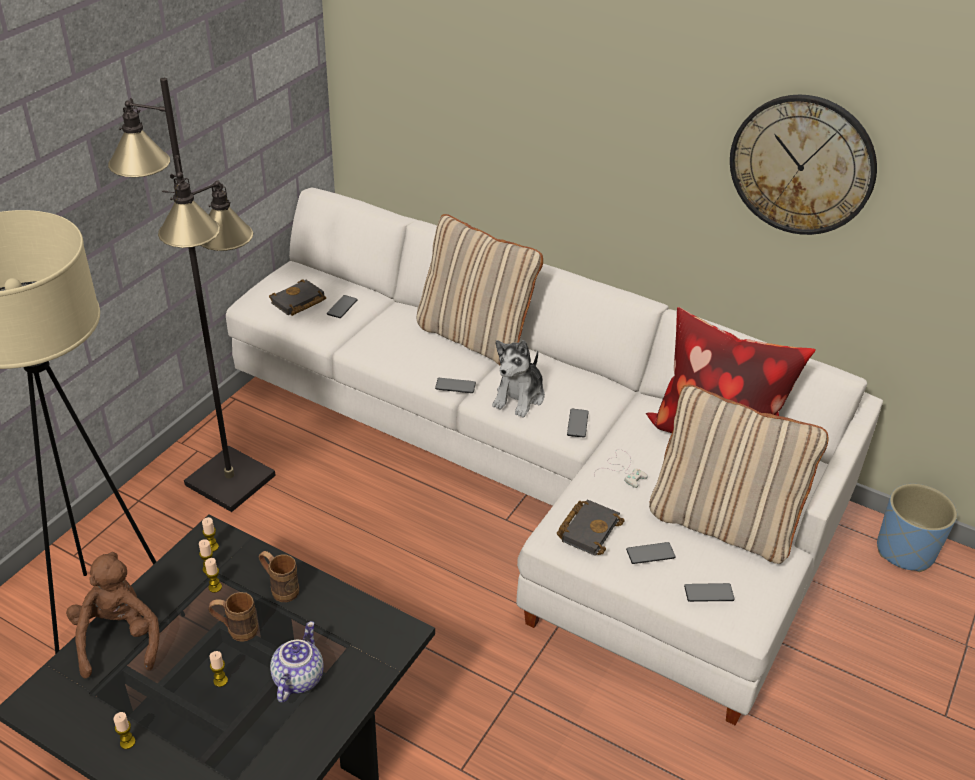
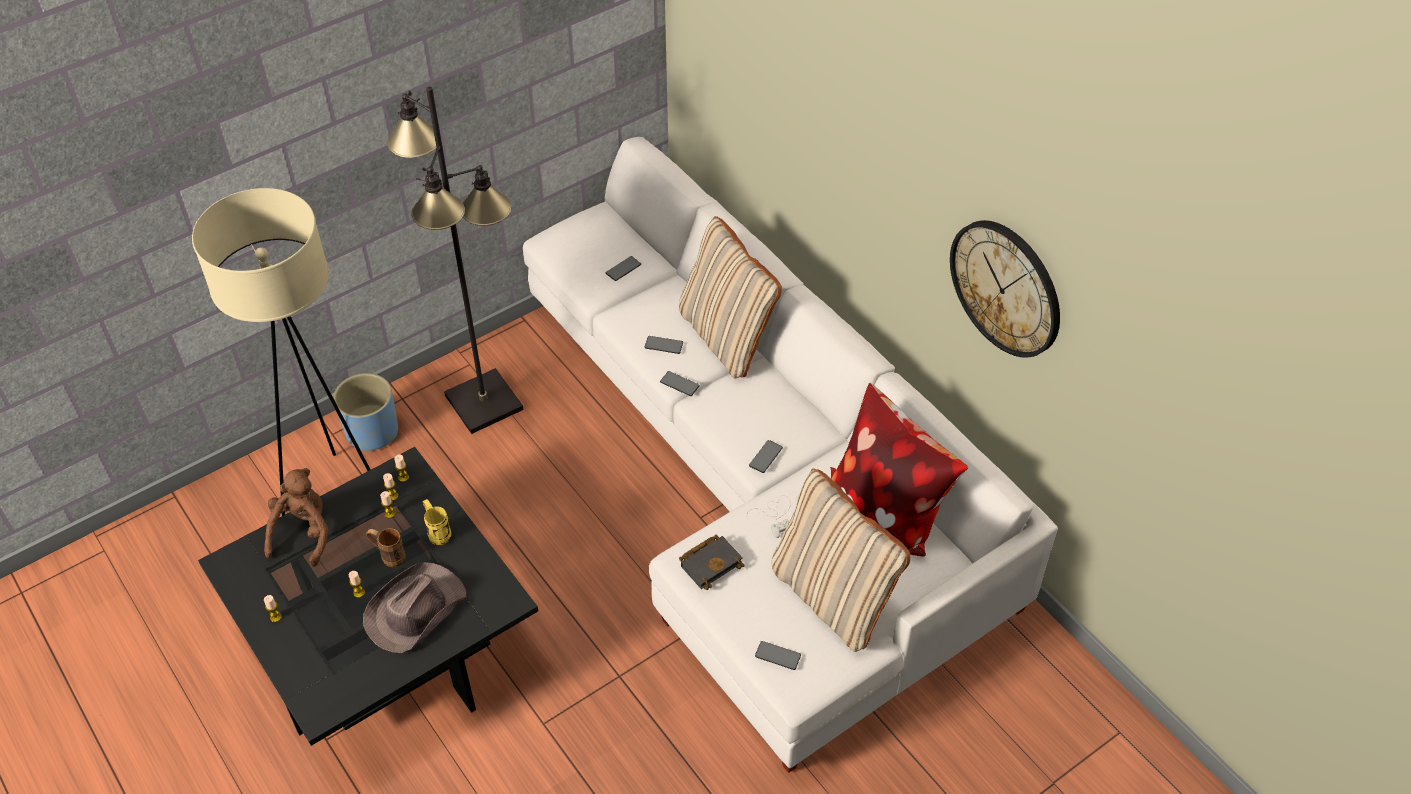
camera: 25 degrees right, 10 degrees up
brown mug [259,551,299,602] -> yellow mug [423,499,451,545]
black book [269,279,326,316] -> none
teapot [270,621,324,703] -> brown hat [363,562,466,653]
plush toy [492,340,545,418] -> none
phone [626,542,676,564] -> phone moved to [645,336,683,354]
blue planter [877,484,957,572] -> blue planter moved to [333,373,398,452]

